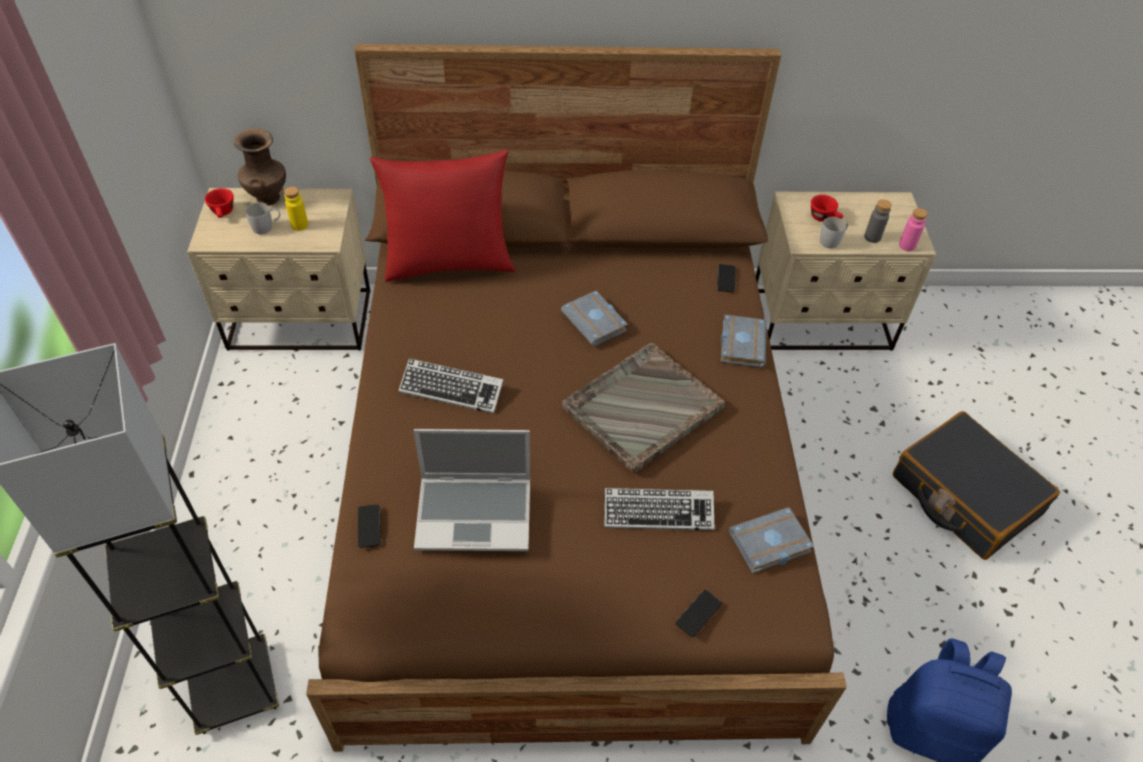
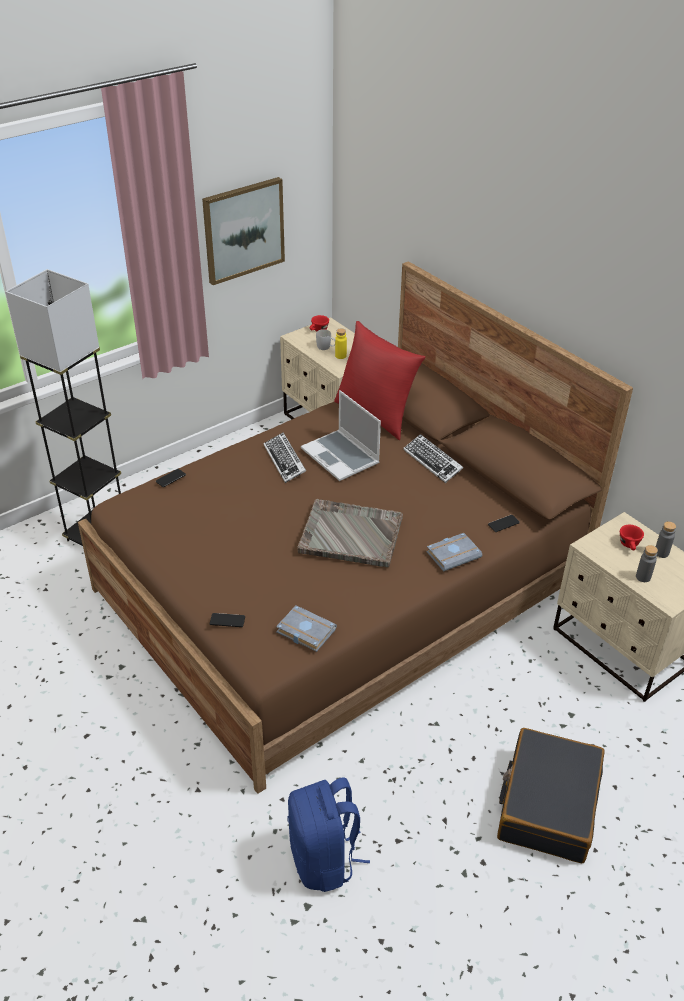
camera: 55 degrees right, 10 degrees down
brown vase [234,128,286,206] -> none
laptop [414,429,530,551] -> laptop moved to [301,390,381,481]
grey book [561,291,628,347] -> none
keyboard [604,488,715,531] -> keyboard moved to [403,434,463,483]
white mug [820,217,848,248] -> none
pink bottle [899,208,928,251] -> none
none -> picture [202,177,285,285]
none -> grey bottle [656,521,676,558]

